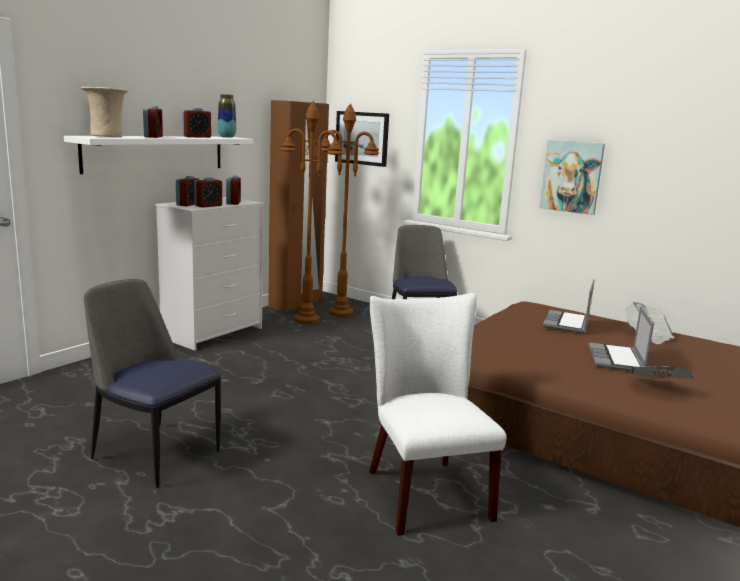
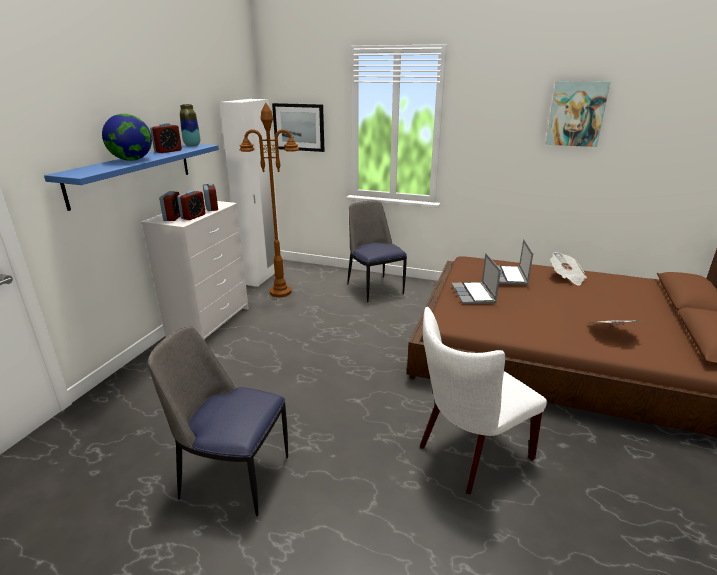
camera: 15 degrees left, 10 degrees up
white shelf [64,136,253,174] -> blue shelf [44,144,219,211]
beige vase [81,87,128,137] -> none
alarm clock [143,105,163,138] -> globe [102,114,152,161]
brown wardrobe [268,100,329,312] -> white wardrobe [220,99,281,287]
brown floor lamp [321,103,379,317] -> none
white chair [369,293,507,536] -> white chair turned 90 degrees counterclockwise [420,307,547,494]
picture [540,140,605,215] -> picture moved to [546,81,610,147]
laptop [589,306,654,371] -> laptop moved to [451,253,501,304]

